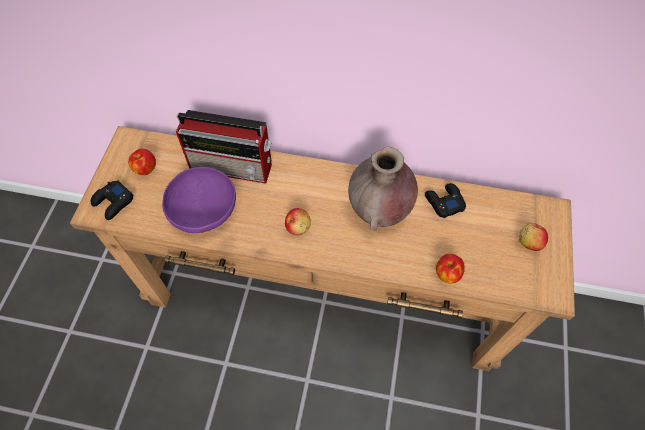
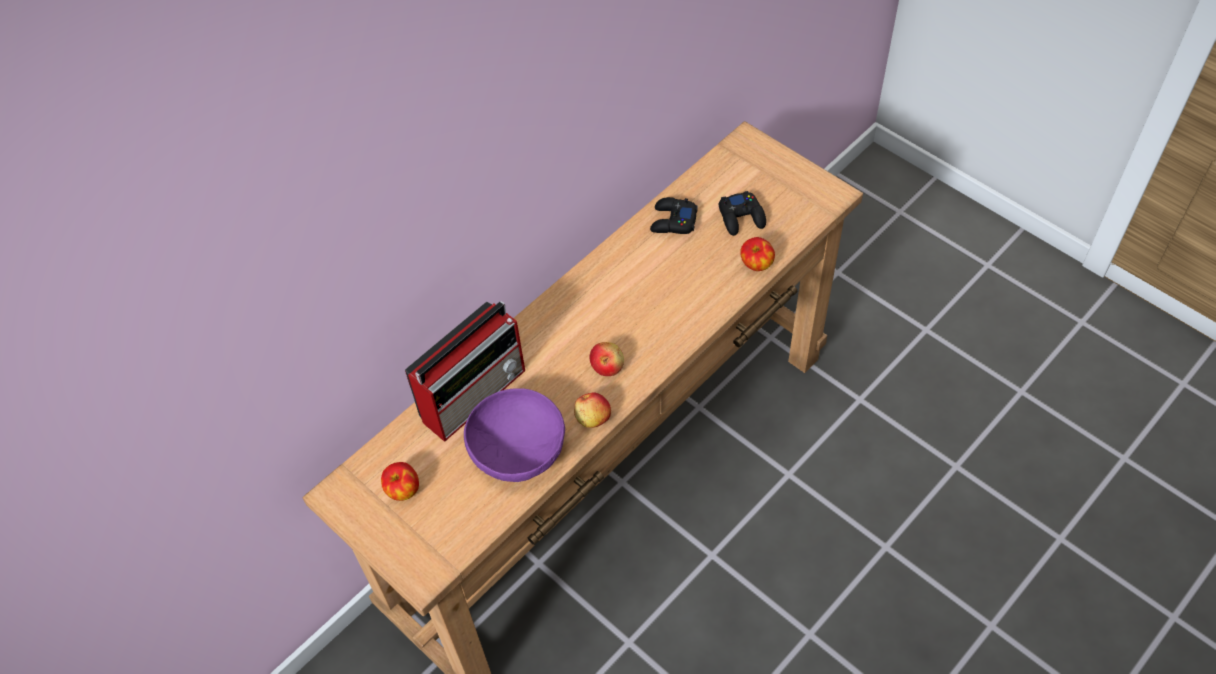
camera: 55 degrees left, 5 degrees down
black game controller [91,181,134,220] -> black game controller moved to [719,191,766,236]
brown vase [348,146,418,230] -> none
apple [519,223,548,251] -> apple moved to [574,392,611,428]

